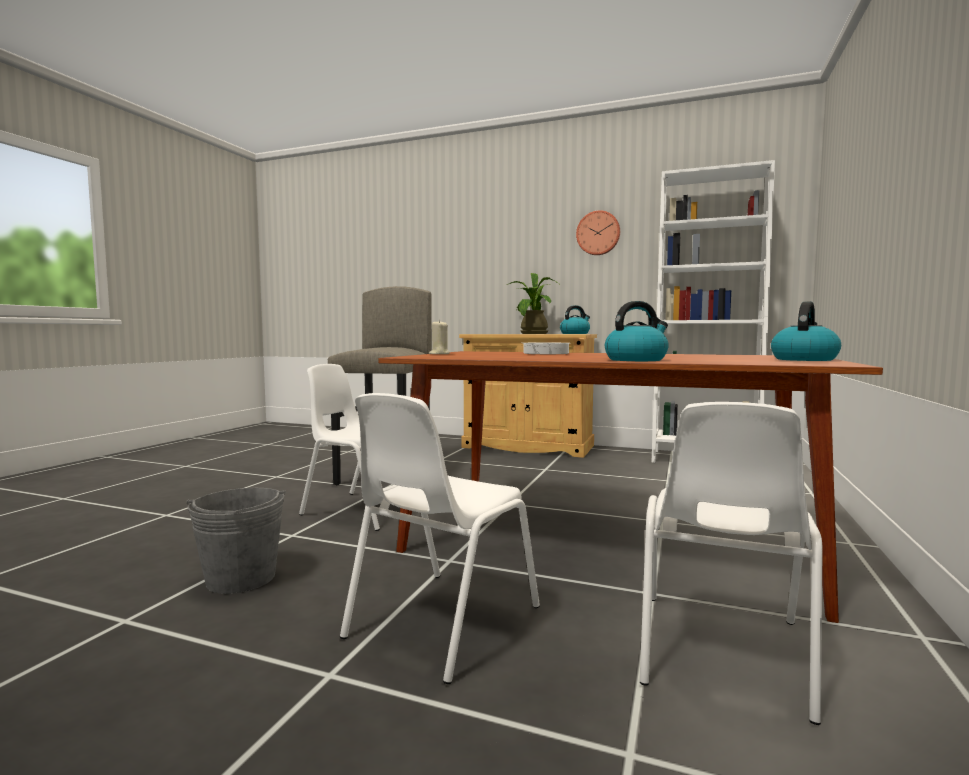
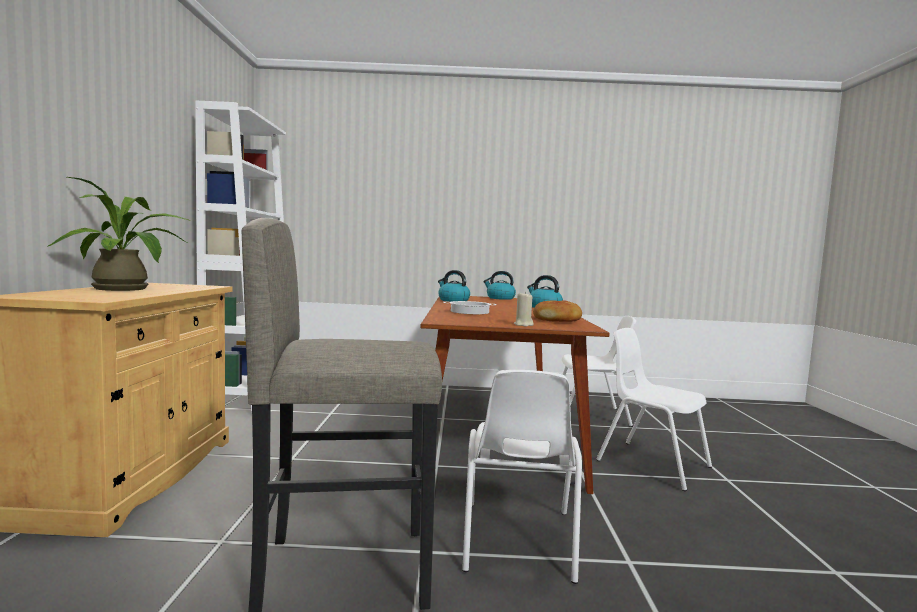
camera: 110 degrees left, 0 degrees up
grey bucket [186,488,286,594] -> none
white chair [340,393,540,684] -> white chair turned 150 degrees counterclockwise [596,328,712,491]
kettle [560,305,590,334] -> kettle moved to [438,270,470,302]
wall clock [576,210,620,255] -> none
none -> bread [533,300,582,322]

